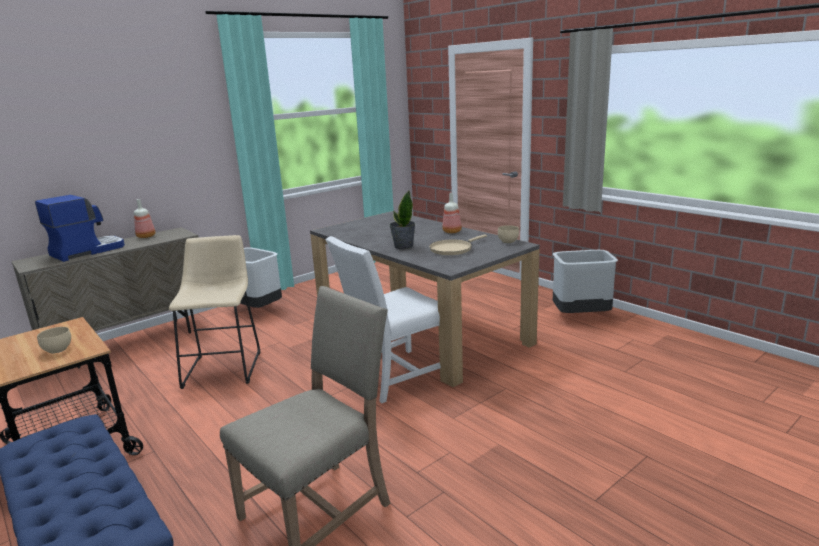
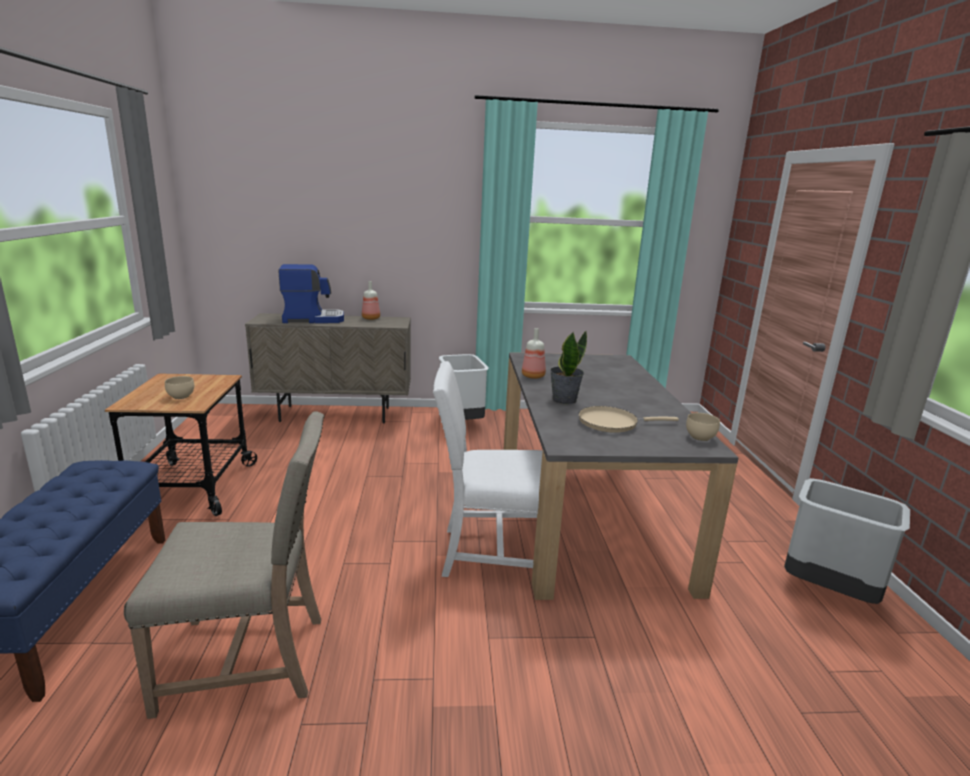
camera: 35 degrees right, 0 degrees up
beige stool [169,235,260,389] -> none
bottle [442,193,462,233] -> bottle moved to [522,328,546,379]

